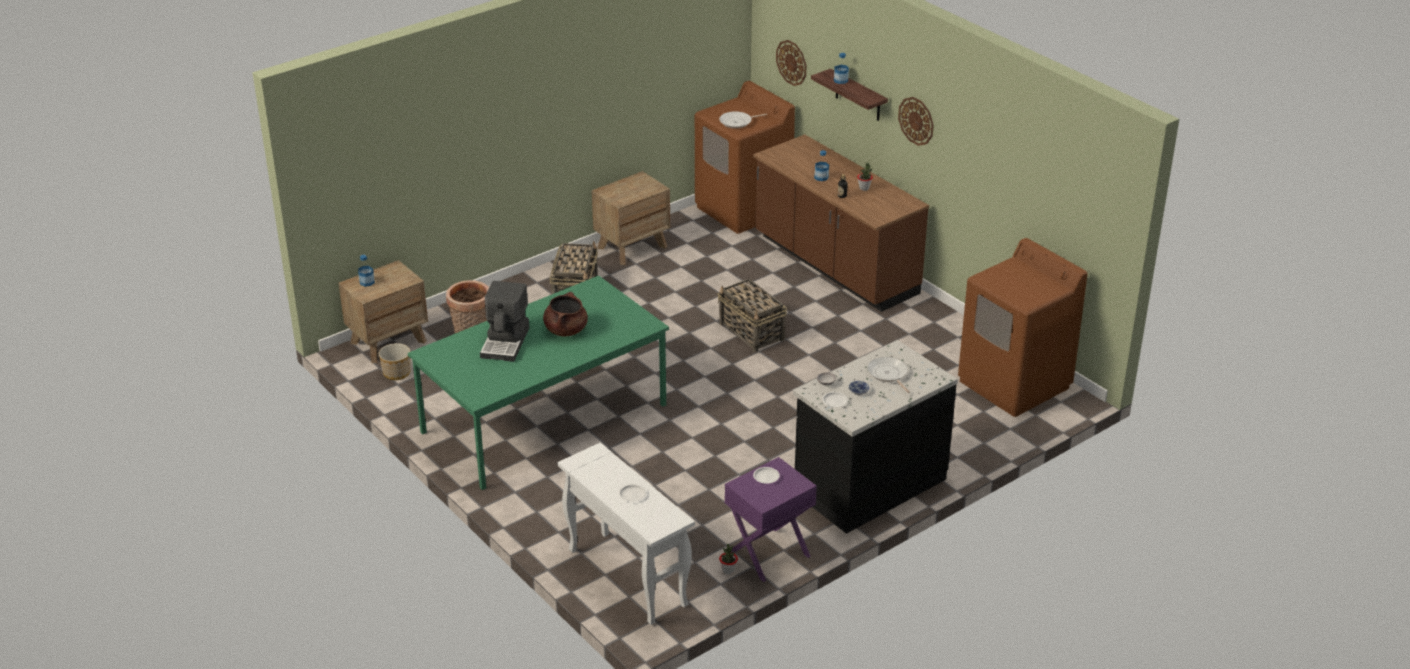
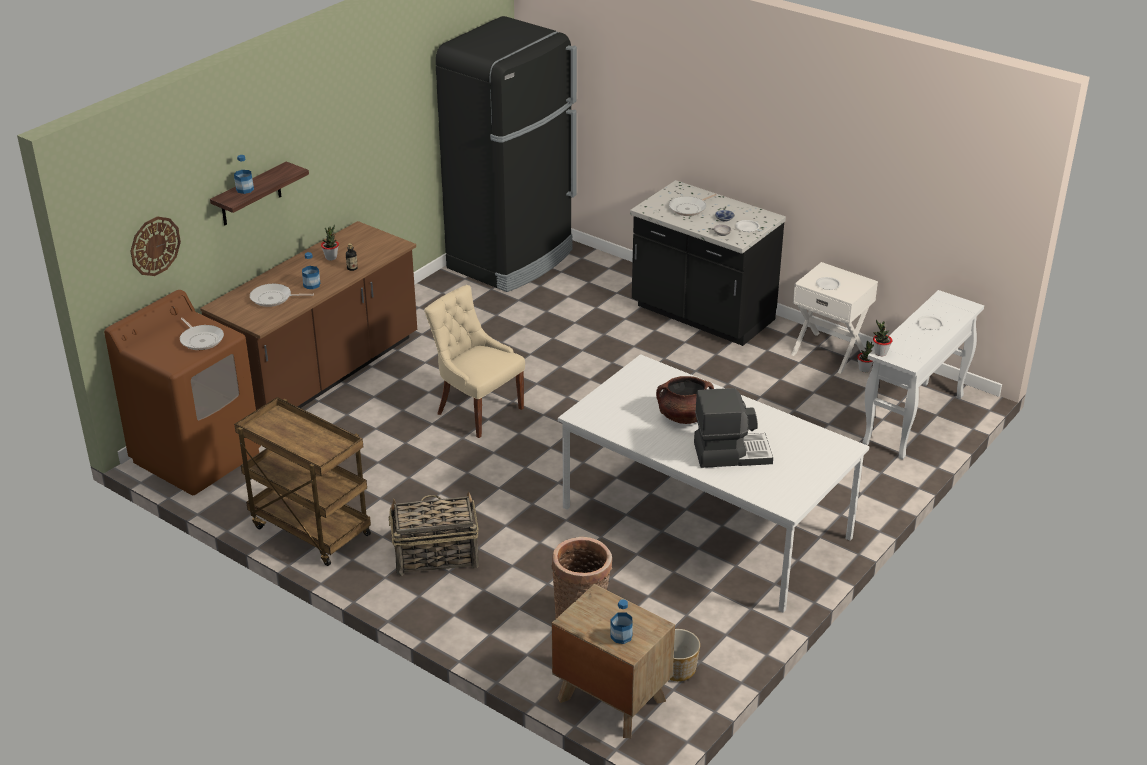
camera: 105 degrees left, 0 degrees up
green dining table [408,275,669,490] -> white dining table [558,354,869,613]
brown nightstand [592,171,670,265] -> brown cart [234,397,371,566]
basket [717,279,787,352] -> beige chair [424,285,525,438]
purple nightstand [725,457,817,582] -> white nightstand [791,262,878,374]
wall clock [898,97,934,146] -> none
brown washing machine [958,238,1088,417] -> black fridge [436,16,577,292]
none -> frying pan [250,284,314,307]
none -> potted plant [873,320,892,356]

